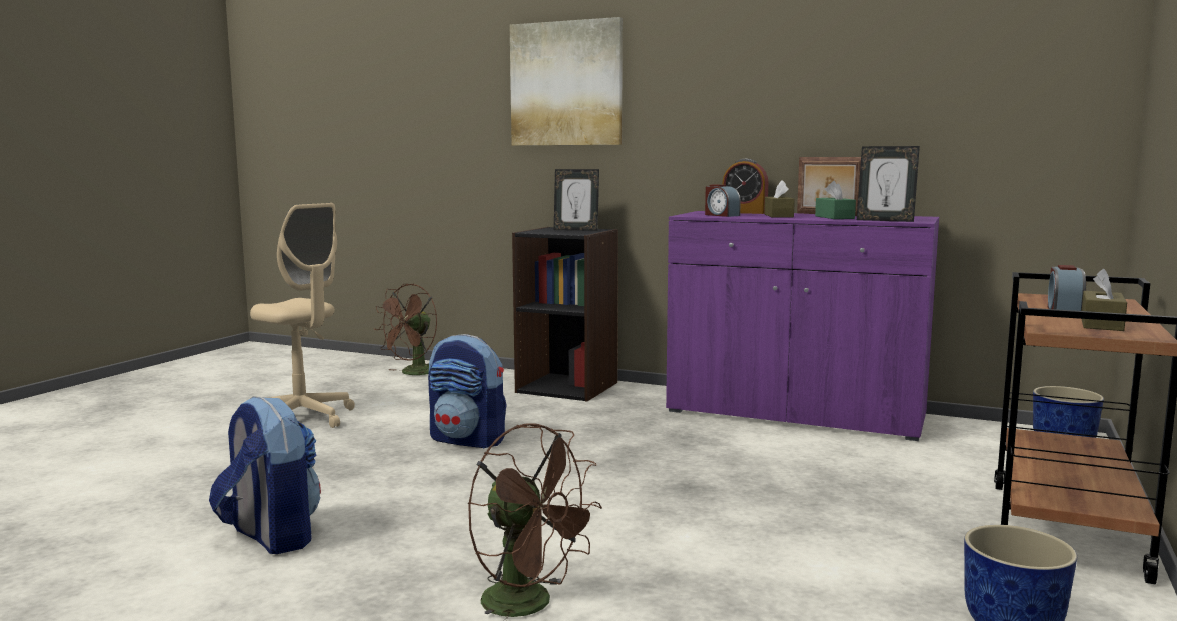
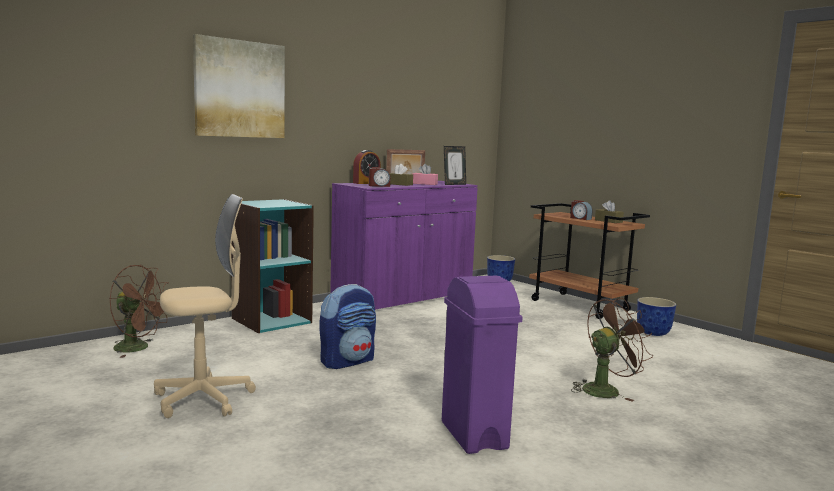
camera: 65 degrees left, 0 degrees up
backpack [209,396,321,554] -> purple trash can [442,276,522,454]
brown fan [376,284,437,375] -> brown fan turned 45 degrees counterclockwise [109,265,169,358]
black bookcase [512,227,618,401] -> turquoise bookcase [231,199,314,333]
picture frame [554,169,599,231] -> none
green tissue box [815,181,856,219] -> pink tissue box [413,164,438,185]

